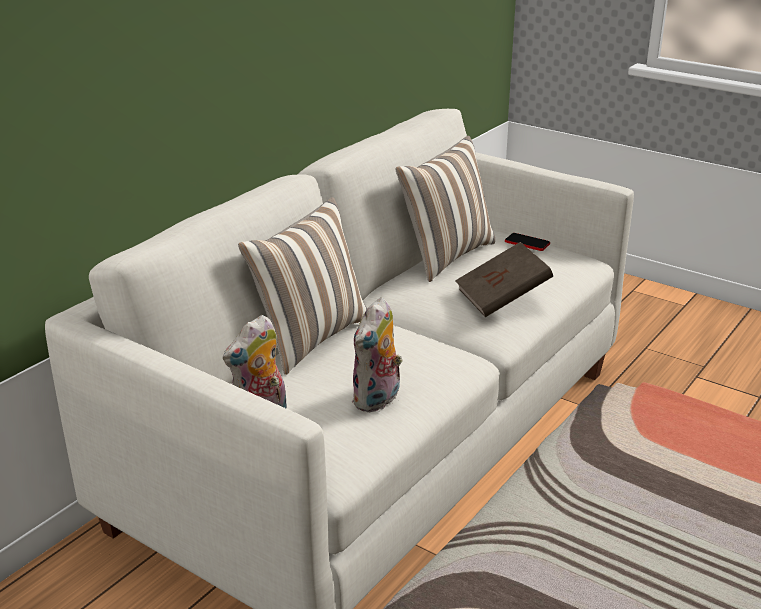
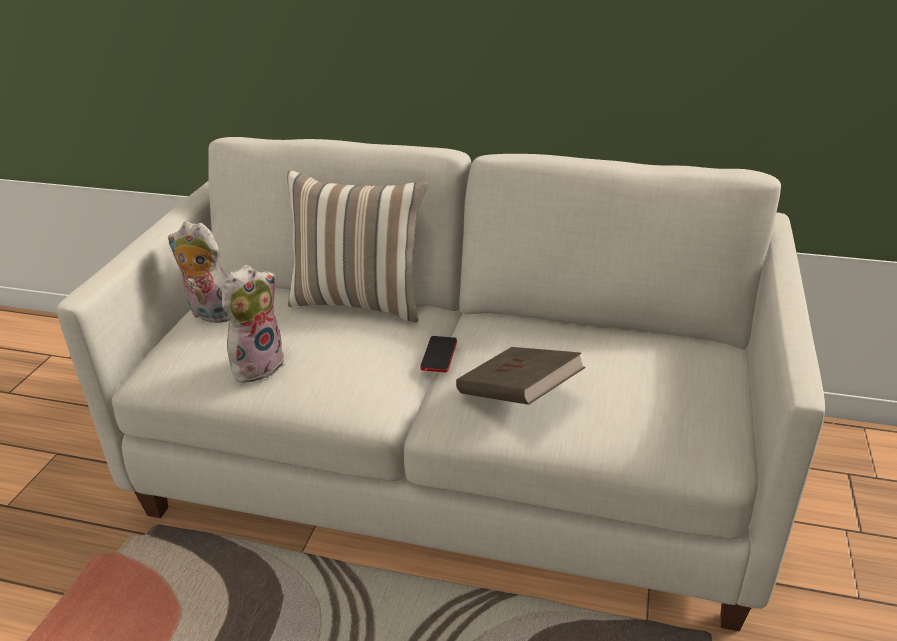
camera: 70 degrees right, 5 degrees up
plush toy [352,297,403,413] -> plush toy turned 120 degrees clockwise [222,265,284,383]
pillow [395,136,495,282] -> none
phone [505,233,550,251] -> phone moved to [421,336,457,373]

